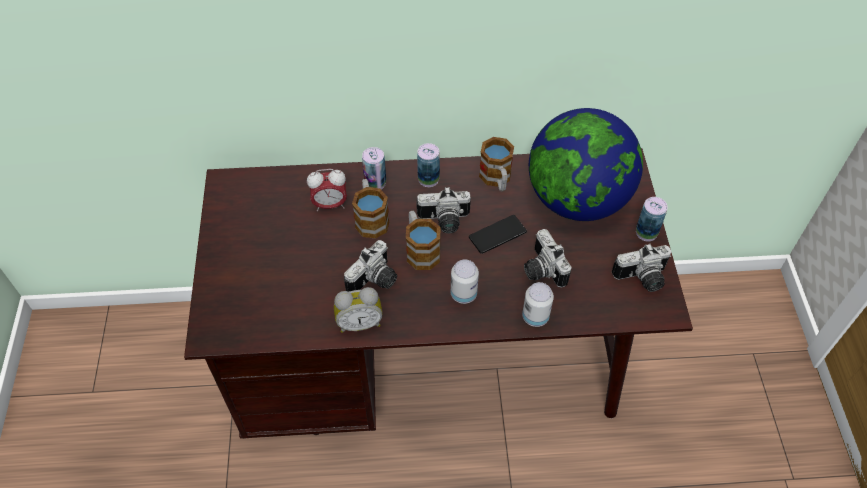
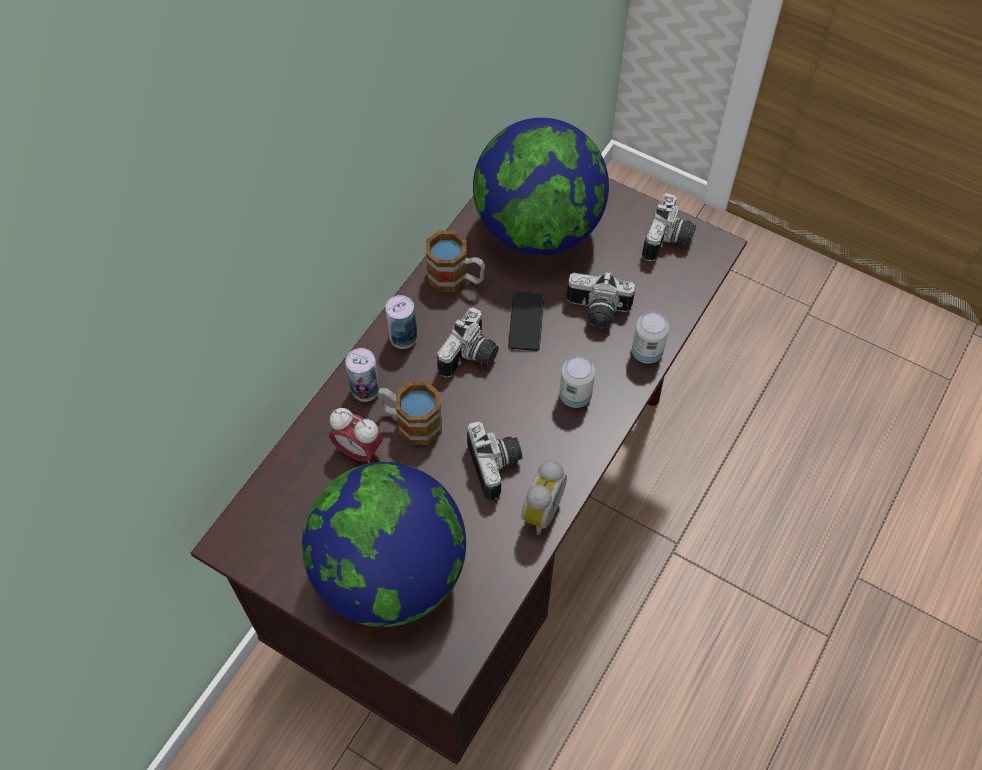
camera: 55 degrees left, 5 degrees up
alarm clock [307,169,347,211] -> alarm clock turned 90 degrees clockwise [329,408,383,463]
mug [406,211,440,270] -> none
can [636,197,668,241] -> none
none -> globe [302,462,466,627]

